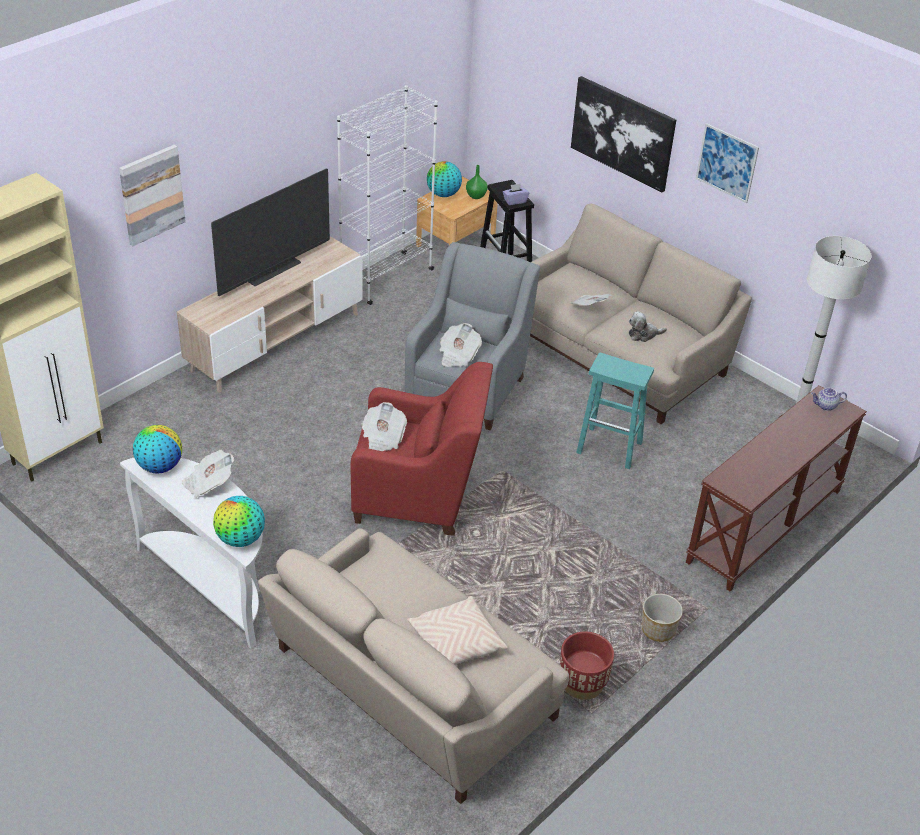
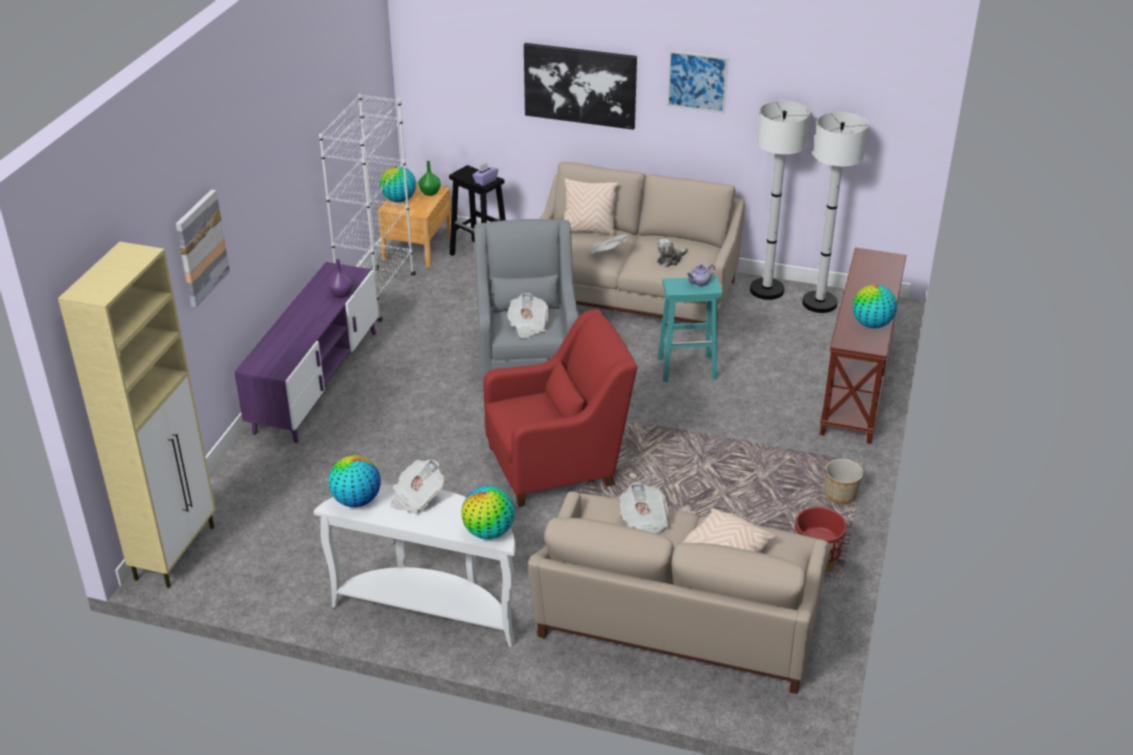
camera: 25 degrees left, 5 degrees down
beige tv stand [177,236,363,393] -> purple tv stand [234,262,378,443]
television [211,168,330,296] -> none
newspaper [361,402,407,451] -> newspaper moved to [620,482,670,534]
teapot [811,388,847,411] -> teapot moved to [686,264,715,286]
none -> purple vase [328,259,353,298]
none -> beige pillow [564,178,618,235]
none -> white floor lamp [750,101,810,300]
none -> globe [853,285,897,328]

